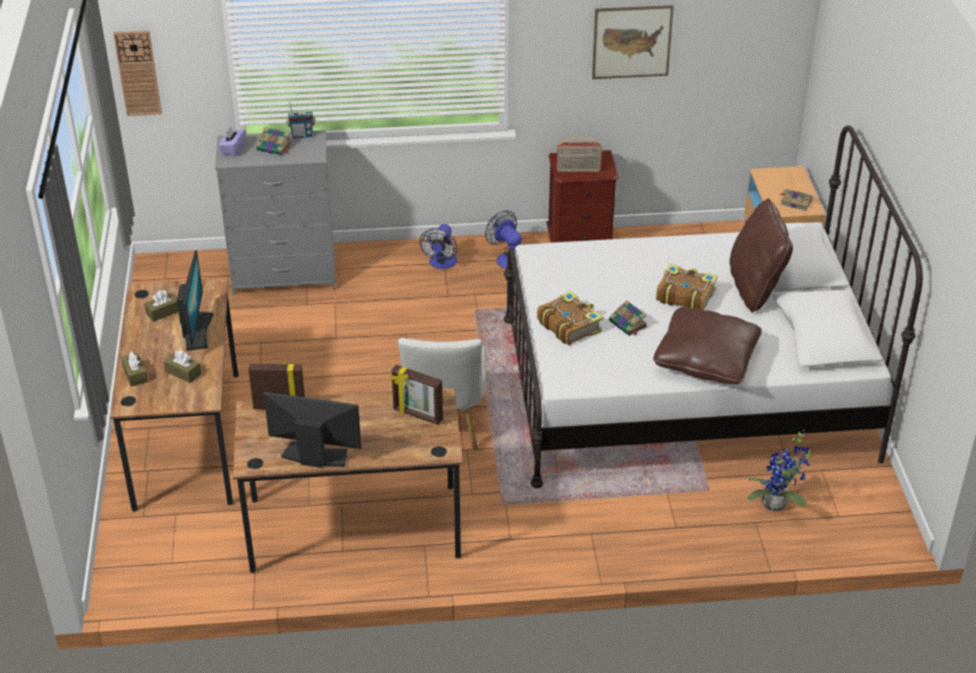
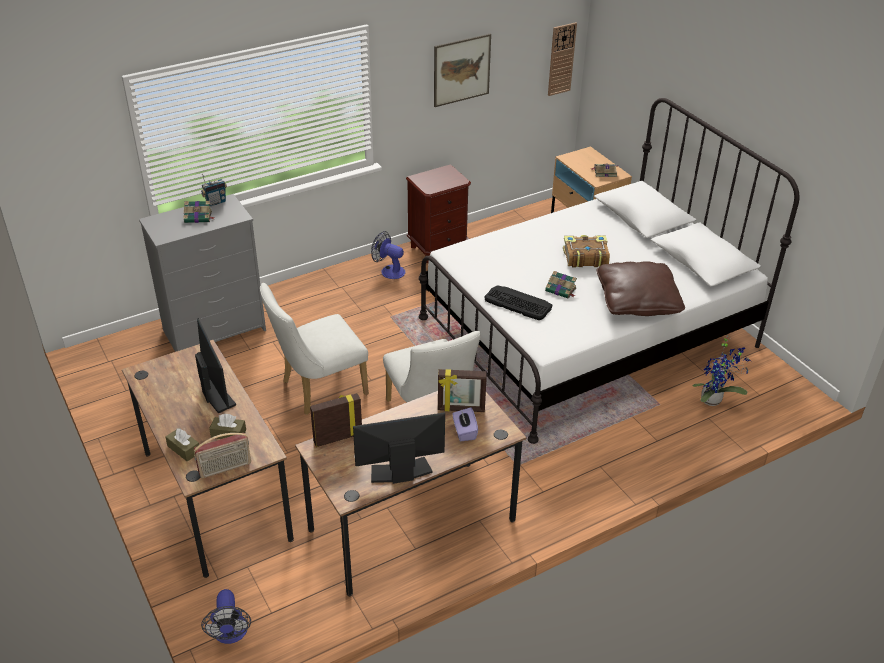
camera: 25 degrees left, 0 degrees up
wall clock [113,31,162,116] -> wall clock moved to [548,22,577,96]
brown tissue box [144,290,178,322] -> none
purple tissue box [219,127,246,156] -> purple tissue box moved to [453,407,478,441]
fan [419,224,457,269] -> fan moved to [201,589,251,644]
book [537,291,603,345] -> keyboard [484,285,552,320]
radio [556,137,602,172] -> radio moved to [194,433,251,478]
brown pillow [729,198,793,313] -> none
none -> white chair [260,283,369,415]

